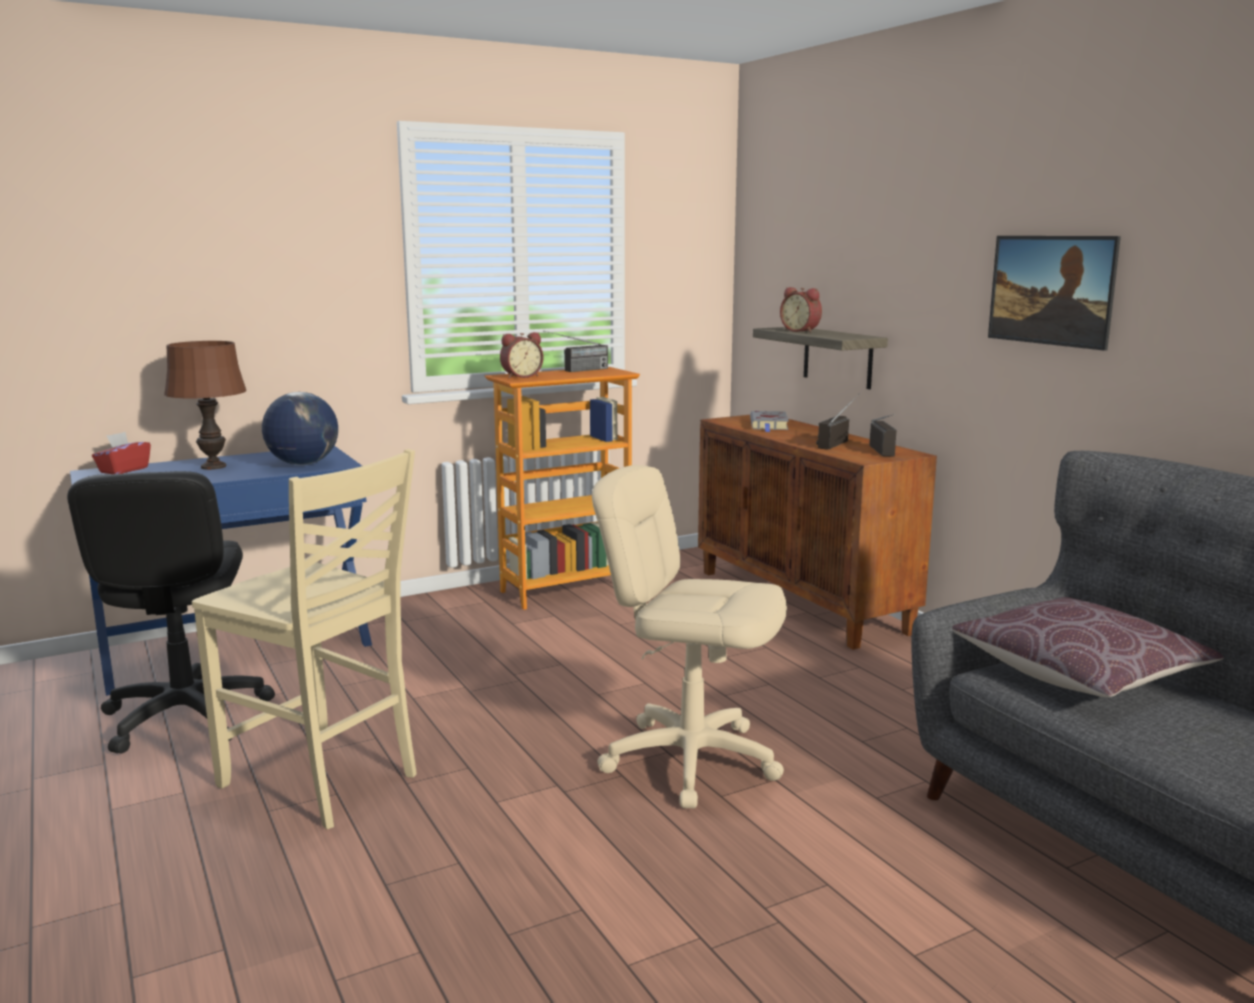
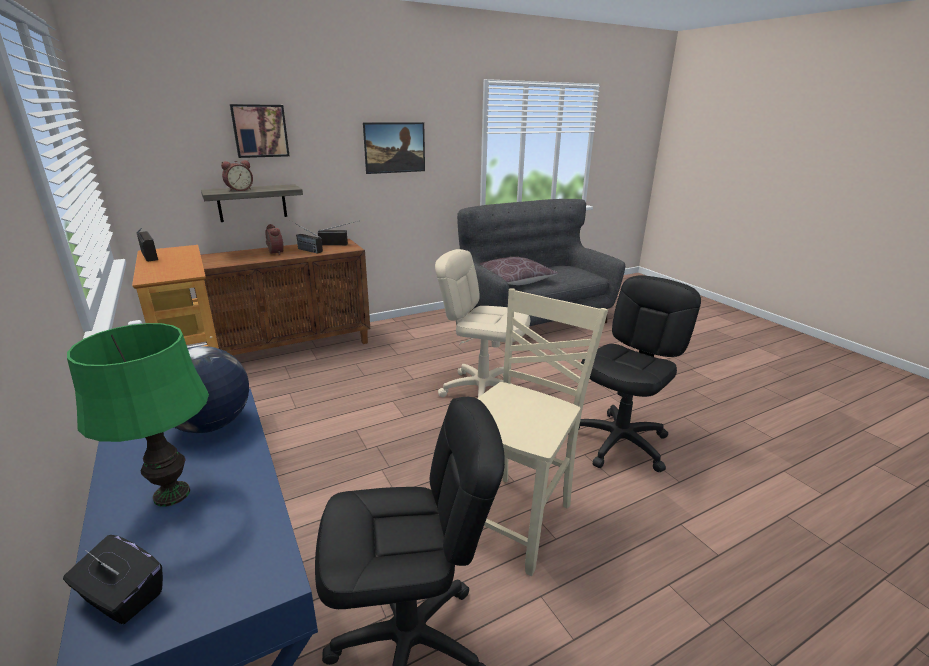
camera: 90 degrees left, 10 degrees up
red tissue box [92,432,151,474] -> black tissue box [63,535,163,624]
brown table lamp [164,341,246,470] -> green table lamp [67,323,209,507]
alarm clock [500,332,543,378] -> alarm clock moved to [265,224,284,255]
beige office chair [592,465,787,808] -> beige office chair turned 90 degrees clockwise [435,249,530,397]
grey book [750,411,789,432] -> none
none -> picture [230,104,290,158]
none -> black office chair [579,275,701,472]

